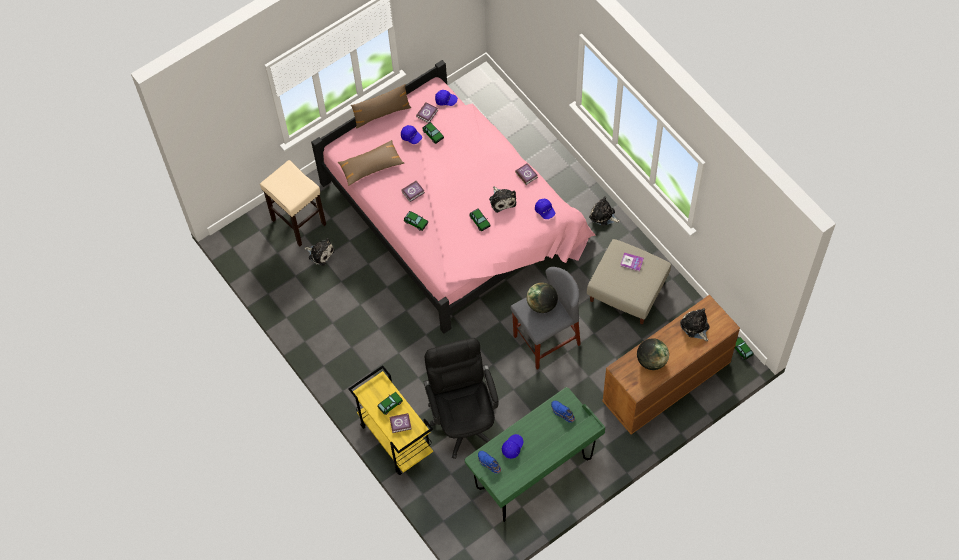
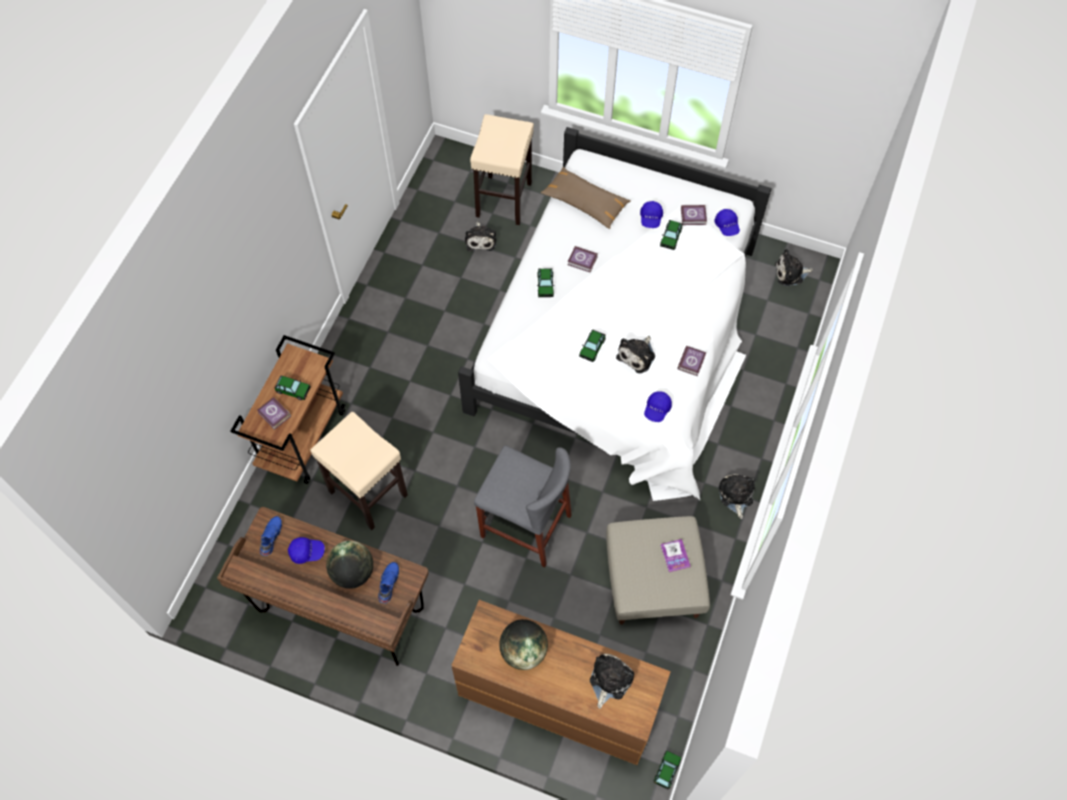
camera: 55 degrees right, 0 degrees up
pink bed [311,60,596,334] -> white bed [458,127,771,501]
yellow cart [348,365,433,475] -> brown cart [230,335,345,484]
brown pillow [351,84,412,129] -> none
black office chair [423,338,499,459] -> beige stool [310,412,408,530]
green desk [465,387,605,522] -> brown desk [217,507,429,666]
globe [527,282,558,313] -> globe moved to [326,541,373,589]
none -> plush toy [775,249,813,286]

